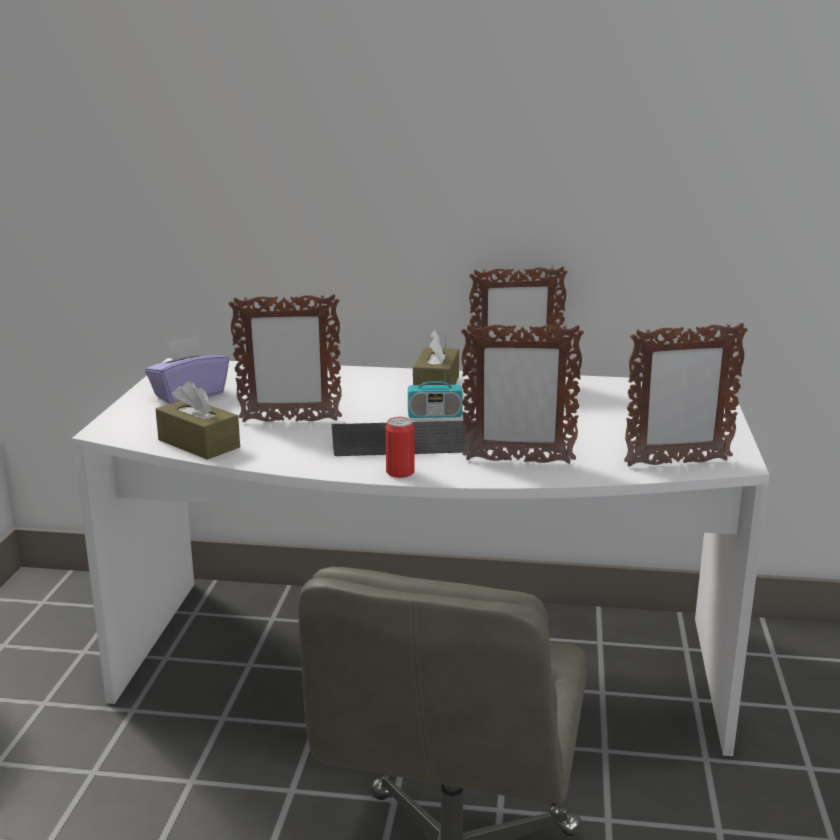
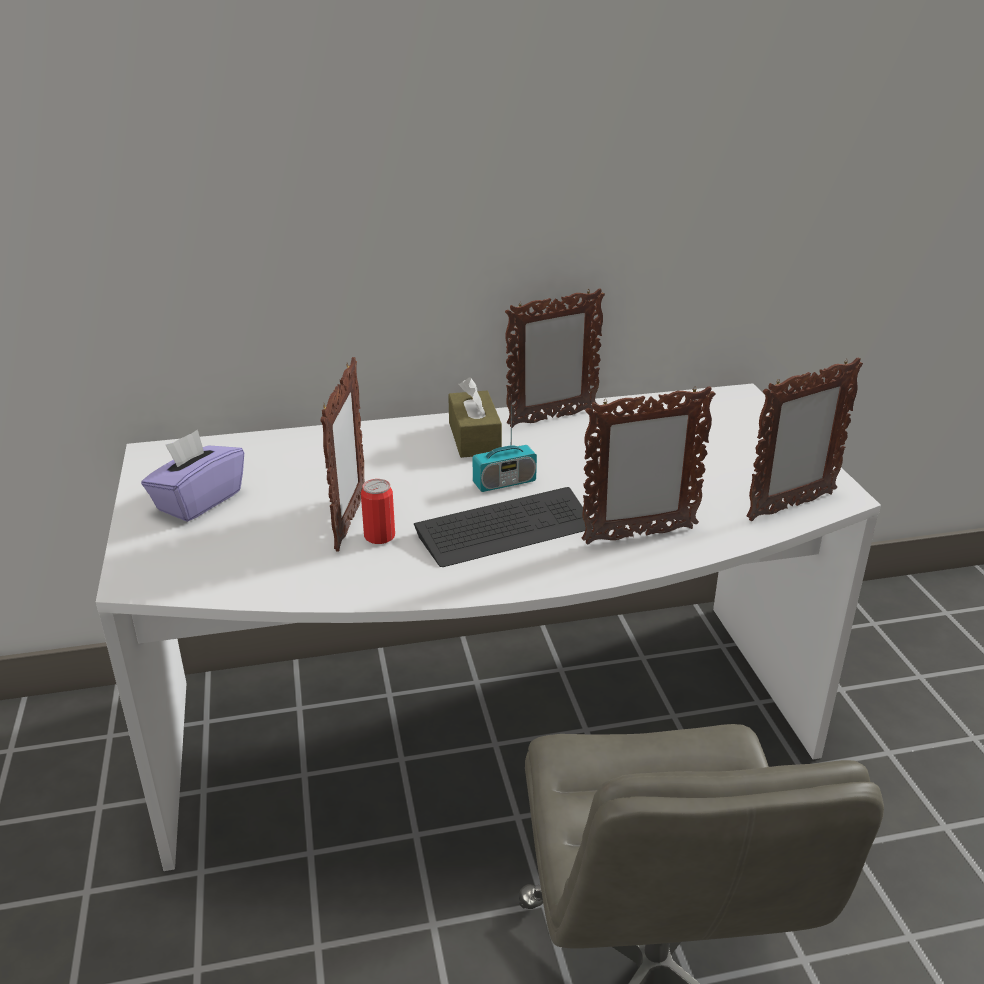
camera: 20 degrees left, 10 degrees up
brown tissue box [156,380,240,460] -> none
picture frame [229,293,342,422] -> picture frame turned 60 degrees counterclockwise [321,357,365,552]
can [386,417,415,478] -> can moved to [361,479,395,544]

